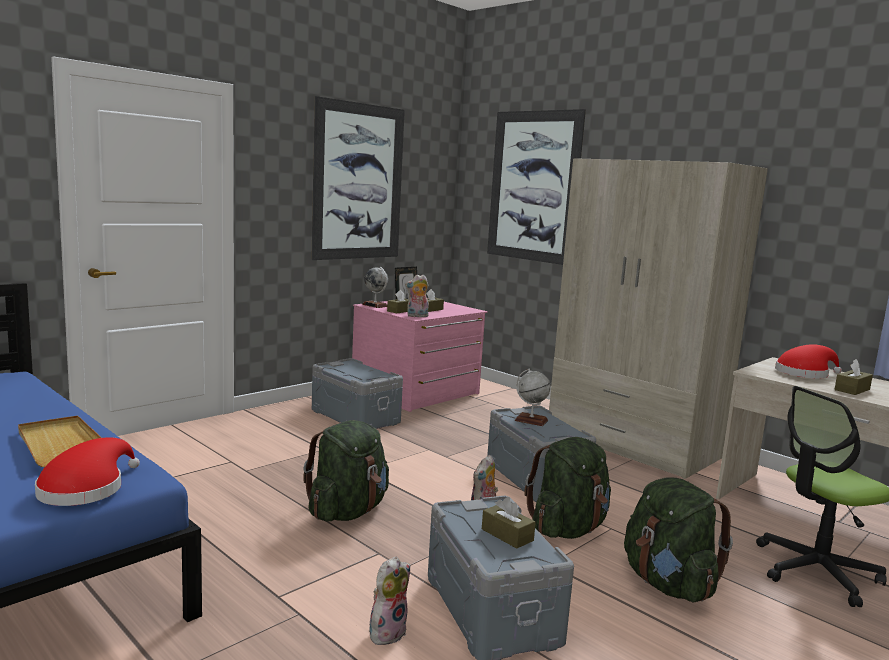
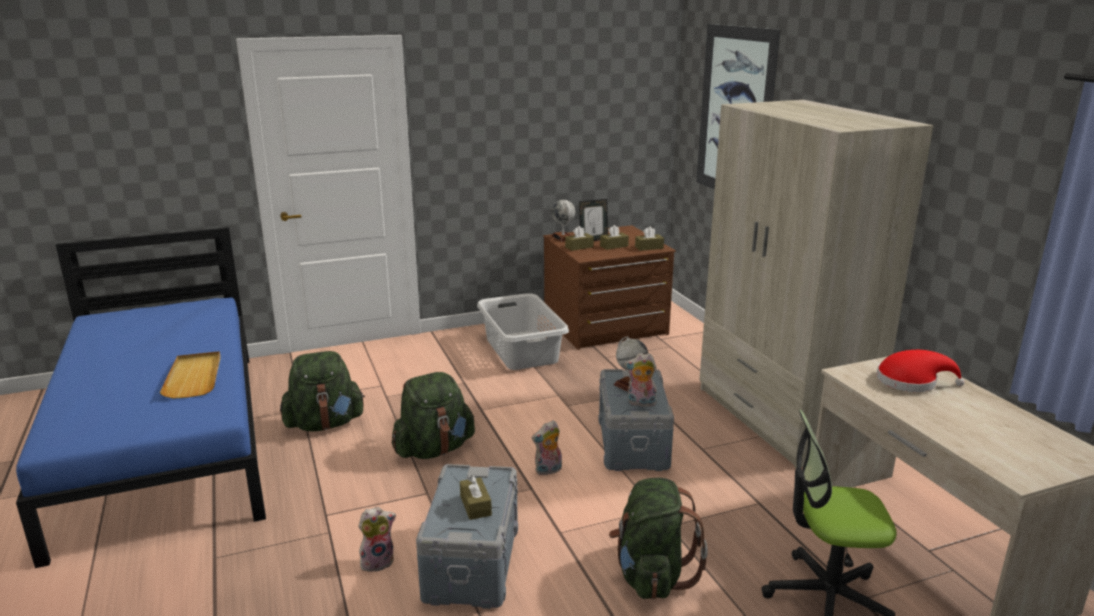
camera: 25 degrees right, 10 degrees up
red hat [35,437,140,506] -> none
picture [311,96,405,260] -> none
grey storage box [312,358,403,429] -> grey laundry basket [477,293,569,370]
pink dresser [352,301,487,412] -> brown dresser [543,225,676,350]
plush toy [405,275,429,317] -> plush toy moved to [625,353,657,407]
green backpack [524,437,611,539] -> green backpack moved to [280,351,365,431]
brown tissue box [834,359,873,395] -> brown tissue box moved to [635,226,664,251]

